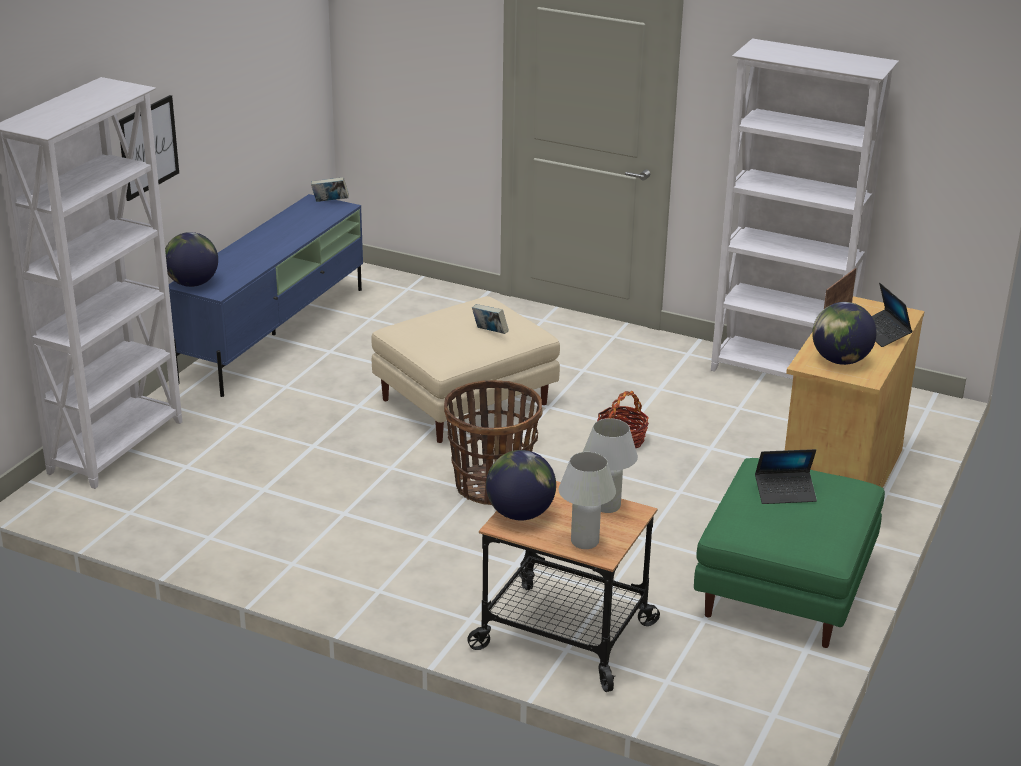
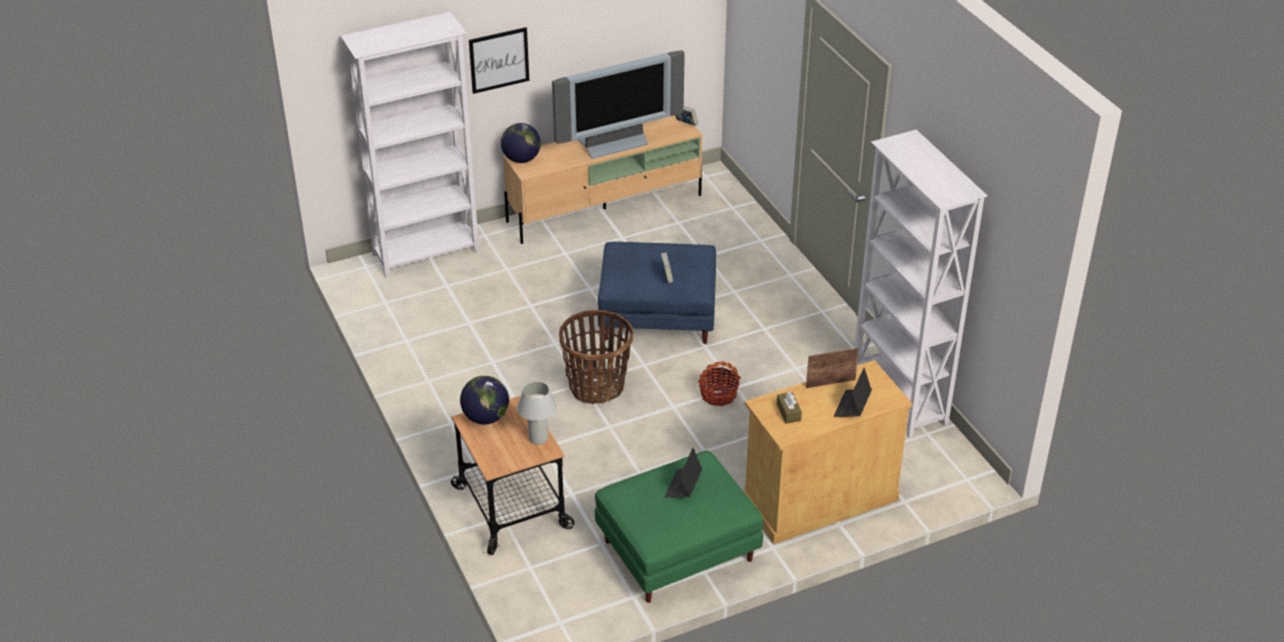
camera: 40 degrees right, 10 degrees up
blue tv stand [169,194,363,397] -> beige tv stand [503,115,702,244]
beige ottoman [372,296,560,443] -> blue ottoman [598,242,716,344]
white table lamp [559,452,616,549] -> none
laptop [755,449,817,504] -> laptop turned 75 degrees clockwise [664,448,702,498]
globe [812,302,876,365] -> brown tissue box [777,391,802,424]
none -> television [552,50,685,159]

